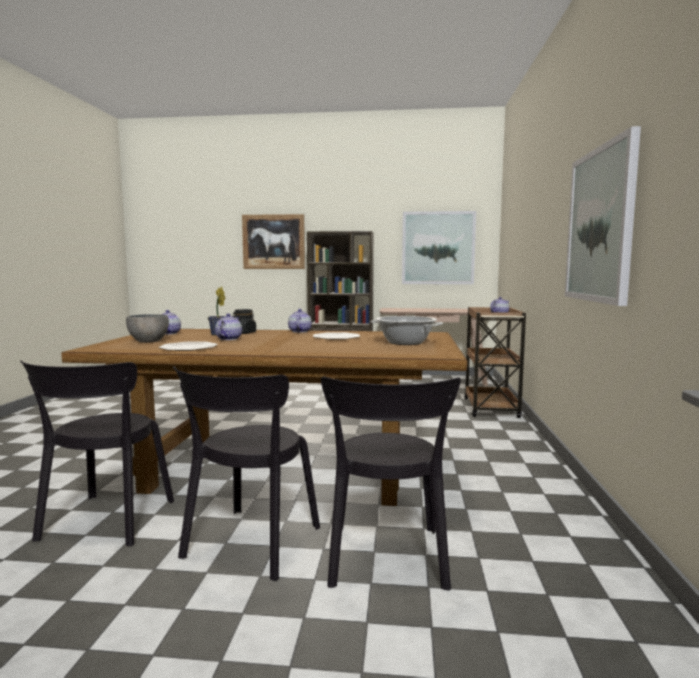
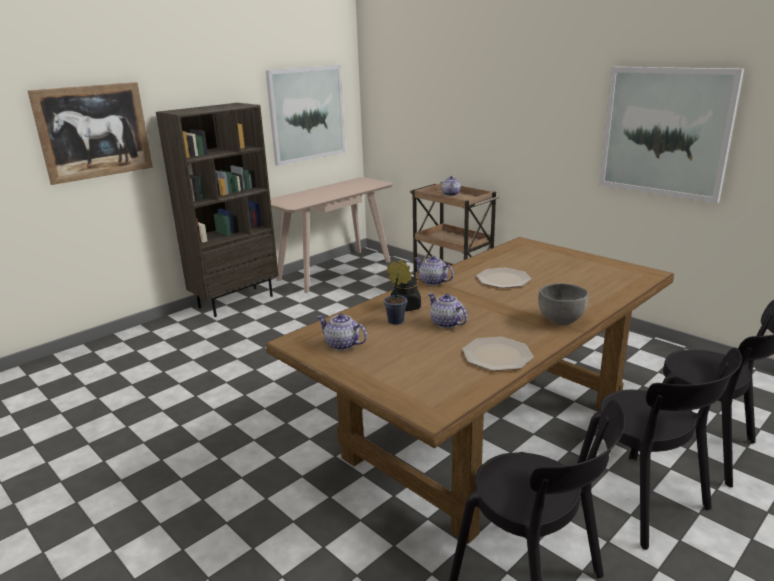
camera: 50 degrees left, 15 degrees up
grey bowl [126,314,169,343] -> grey bowl moved to [538,283,589,325]
cooking pot [370,316,443,345] -> none

